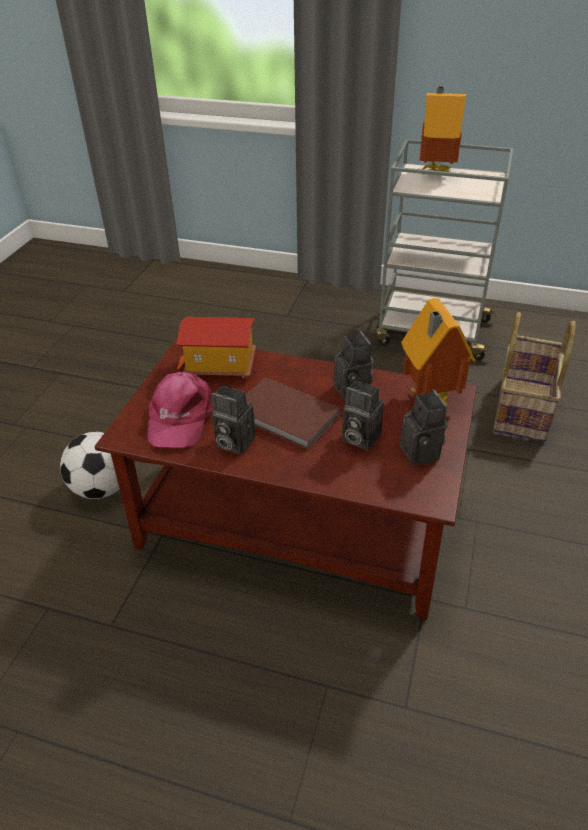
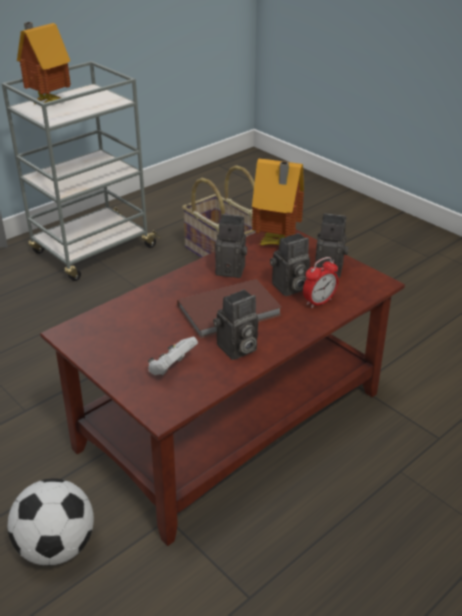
camera: 60 degrees left, 5 degrees down
pink cap [147,372,213,448] -> white game controller [148,337,198,375]
toy house [176,317,256,378] -> none
none -> alarm clock [303,257,339,308]

